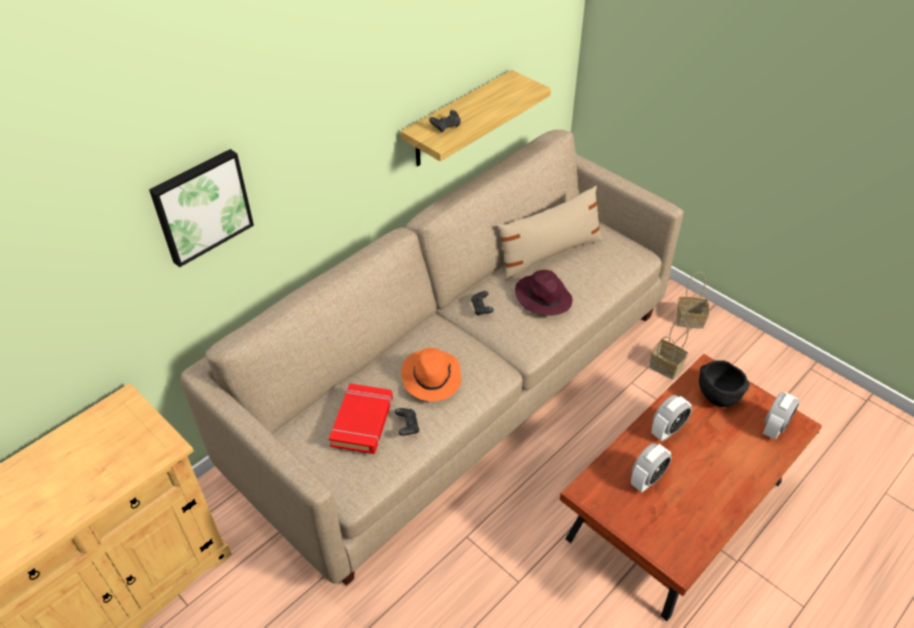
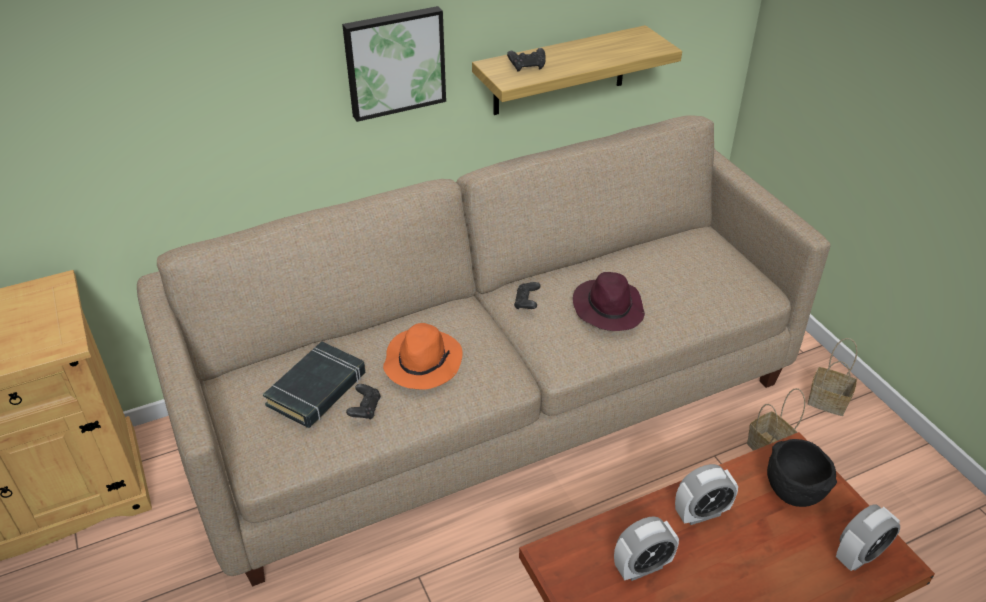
camera: 20 degrees right, 5 degrees down
picture [149,149,254,267] -> picture moved to [342,6,446,122]
red book [329,383,393,454] -> black book [263,341,366,428]
beige pillow [497,186,603,281] -> none

